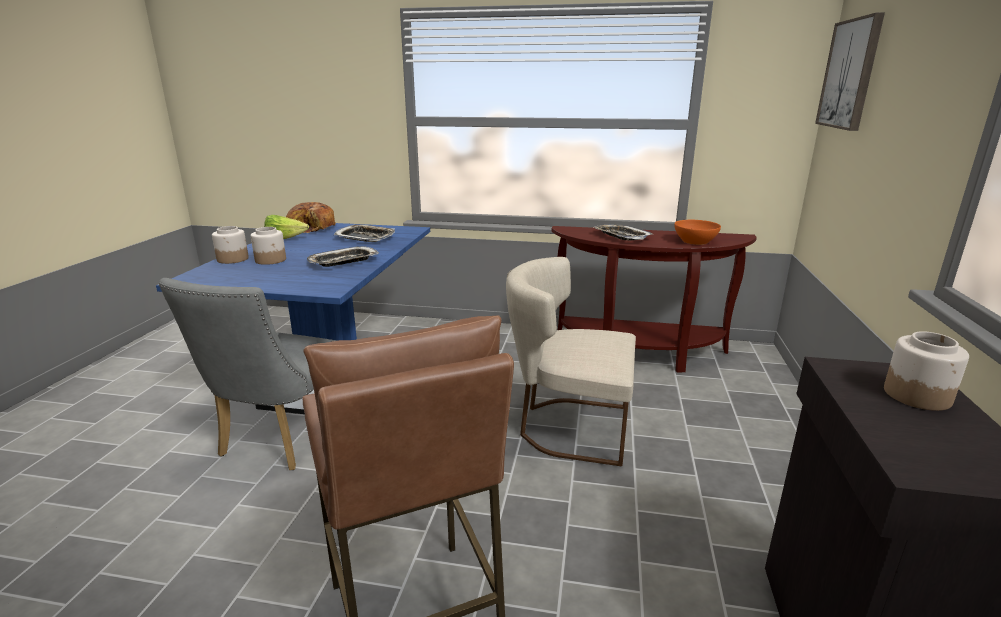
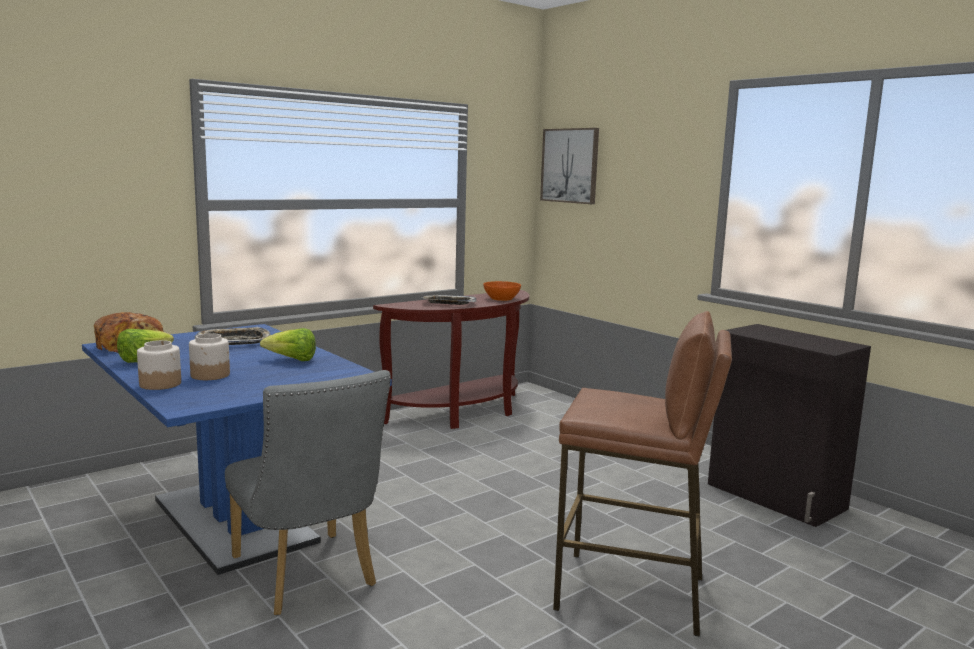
camera: 50 degrees left, 10 degrees down
tray [307,246,379,267] -> lettuce [260,328,316,361]
beige chair [506,257,636,466] -> none
jar [884,331,969,411] -> none

